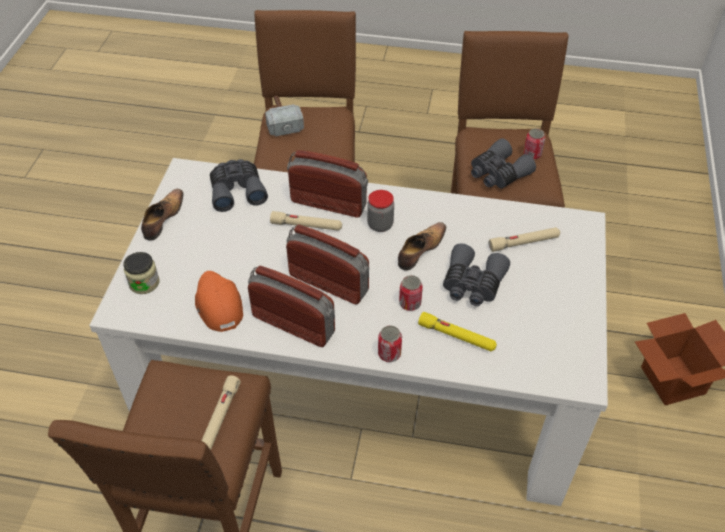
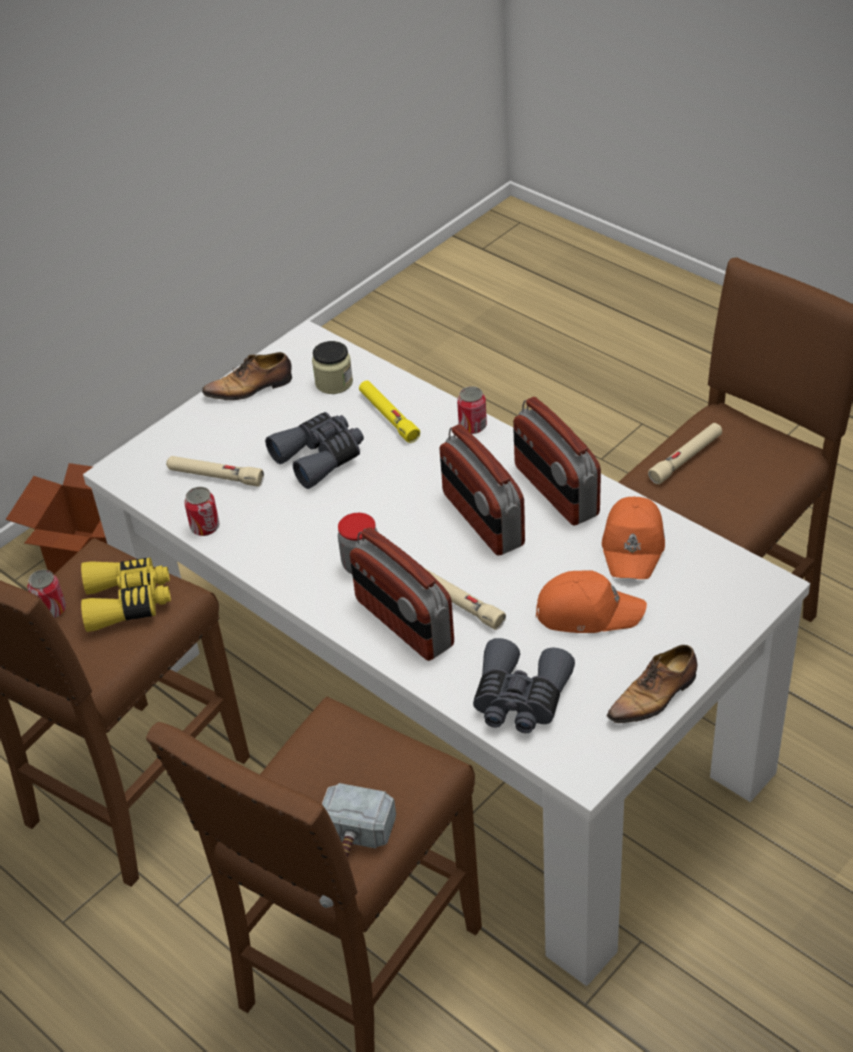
camera: 145 degrees left, 5 degrees down
jar [123,252,160,294] -> jar moved to [312,341,353,394]
shoe [398,222,446,271] -> shoe moved to [202,352,292,400]
can [399,275,423,311] -> can moved to [184,487,219,536]
grey binoculars [471,138,536,188] -> yellow binoculars [81,558,171,632]
none -> orange cap [536,570,647,633]

